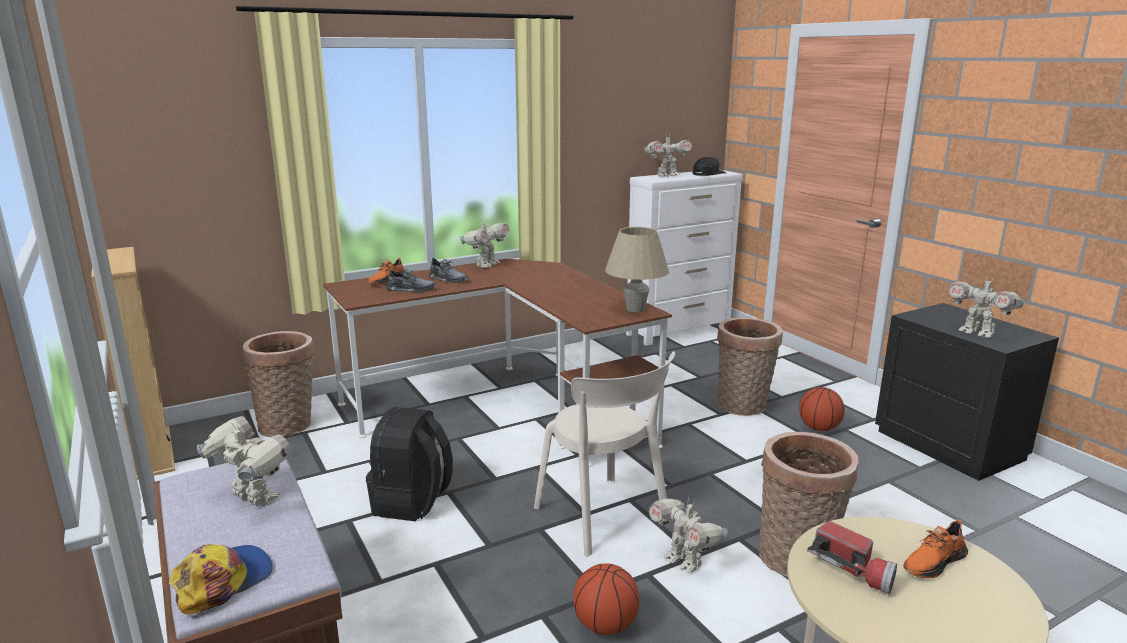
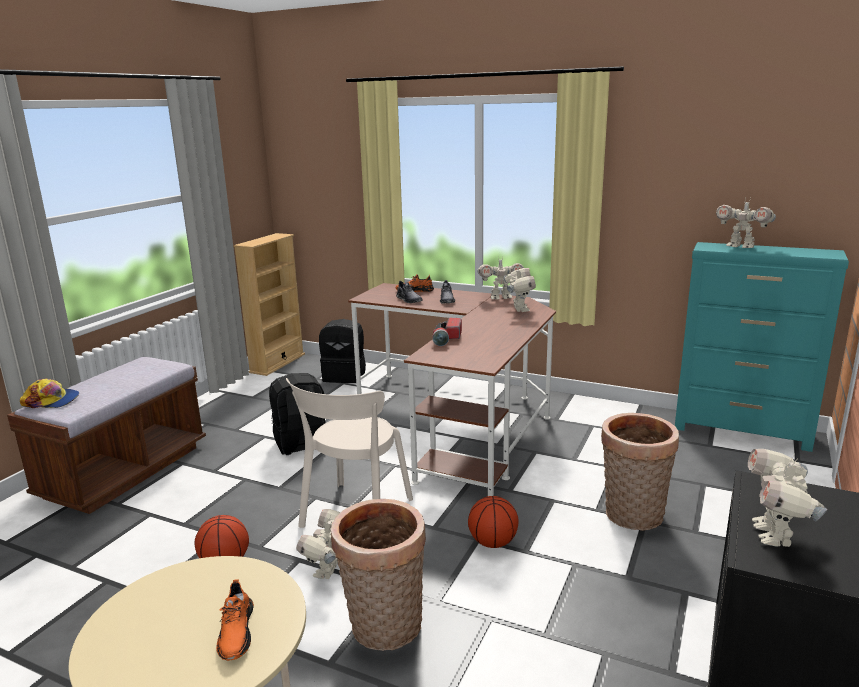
camera: 55 degrees right, 0 degrees up
toy robot [197,416,291,507] -> toy robot moved to [504,266,536,312]
basket [243,331,314,437] -> black backpack [319,319,366,383]
beige table lamp [605,227,669,312] -> none
white dresser [626,170,743,346] -> turquoise dresser [675,242,849,452]
black cap [693,157,726,176] -> none
basketball [799,387,845,431] -> basketball moved to [468,496,519,548]
flashlight [807,521,897,594] -> flashlight moved to [432,318,462,346]
orange shoe [904,519,968,578] -> orange shoe turned 120 degrees counterclockwise [216,579,254,661]

